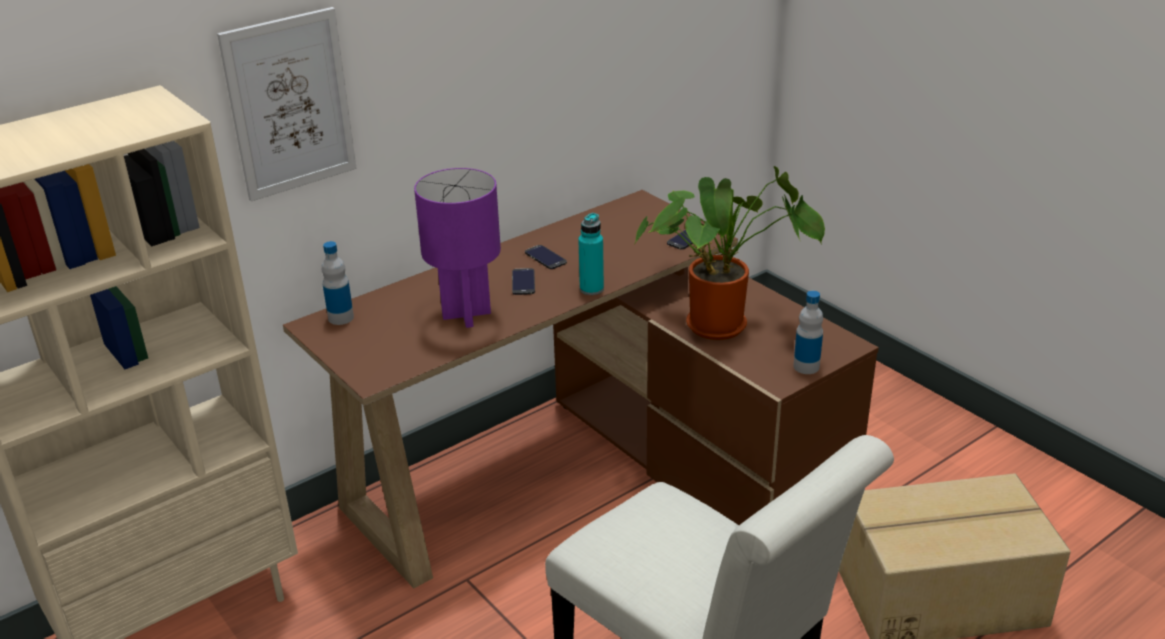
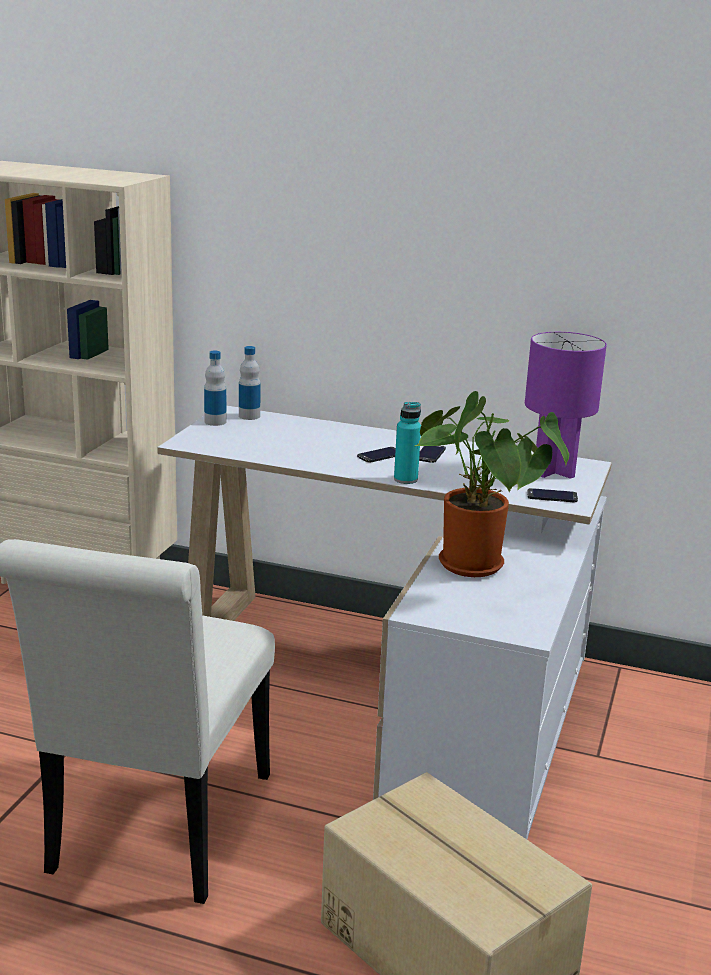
camera: 55 degrees right, 10 degrees down
picture [217,7,356,202] -> none
brown desk [283,190,879,588] -> white desk [157,405,612,839]
purple table lamp [414,168,501,328] -> purple table lamp moved to [525,332,607,479]
bottle [793,291,823,374] -> bottle moved to [204,351,226,426]

